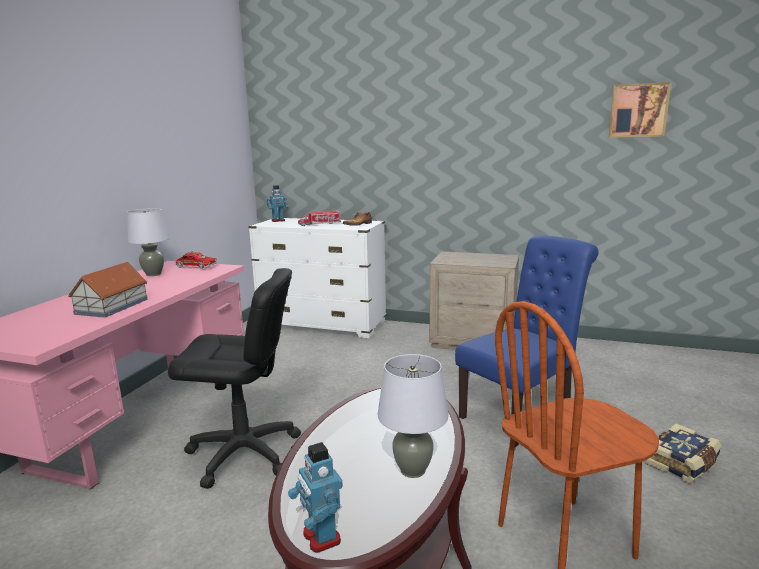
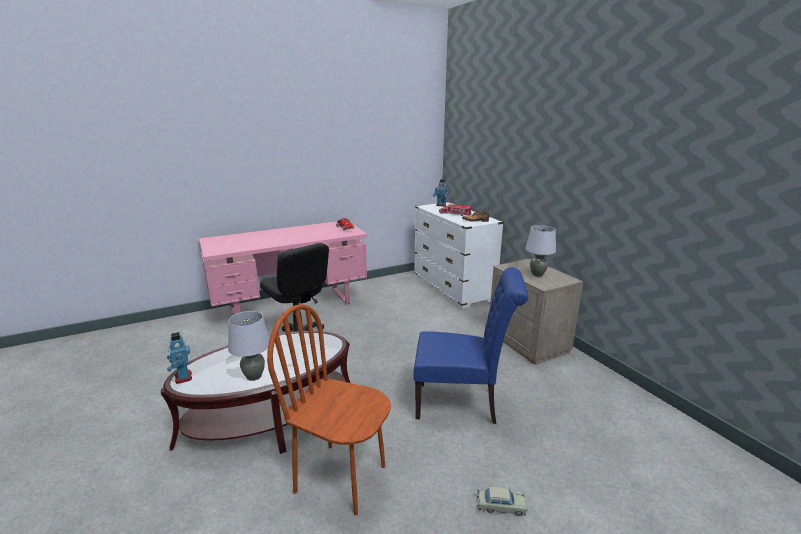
camera: 45 degrees right, 5 degrees up
toy house [68,262,148,318] -> none
grey table lamp [127,208,170,276] -> grey table lamp moved to [525,225,556,277]
toy robot [288,442,343,553] -> toy robot turned 45 degrees counterclockwise [167,332,192,384]
picture [609,82,671,138] -> none
book [645,423,721,484] -> beige toy car [477,487,527,516]

